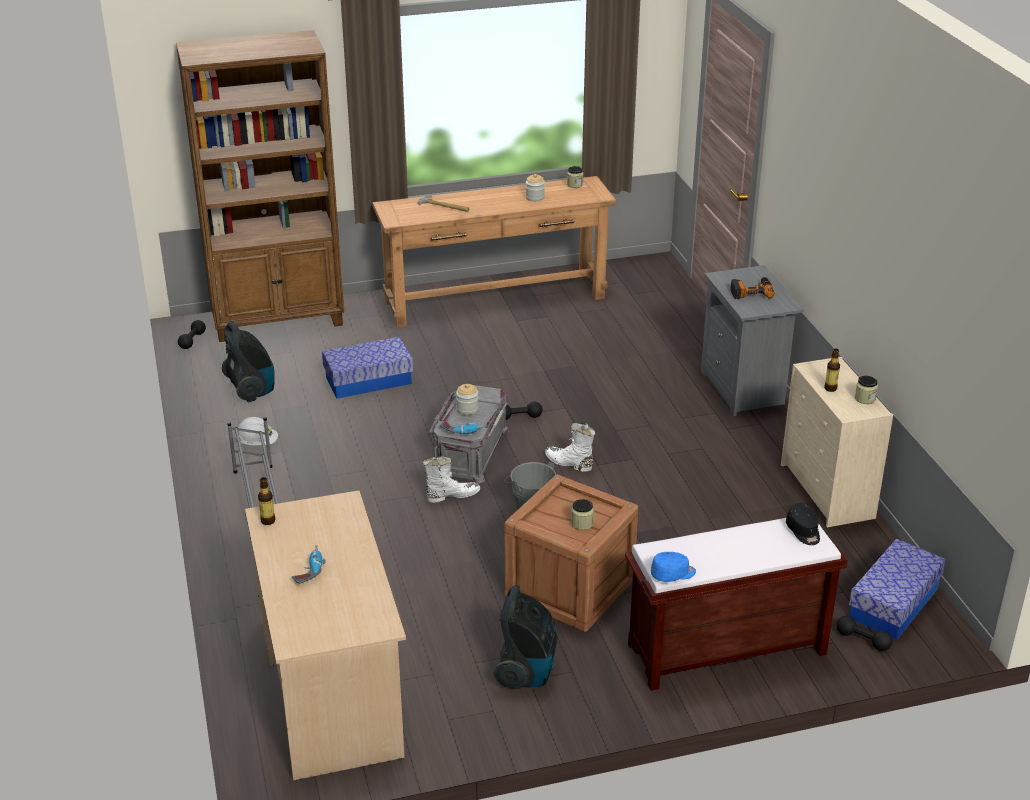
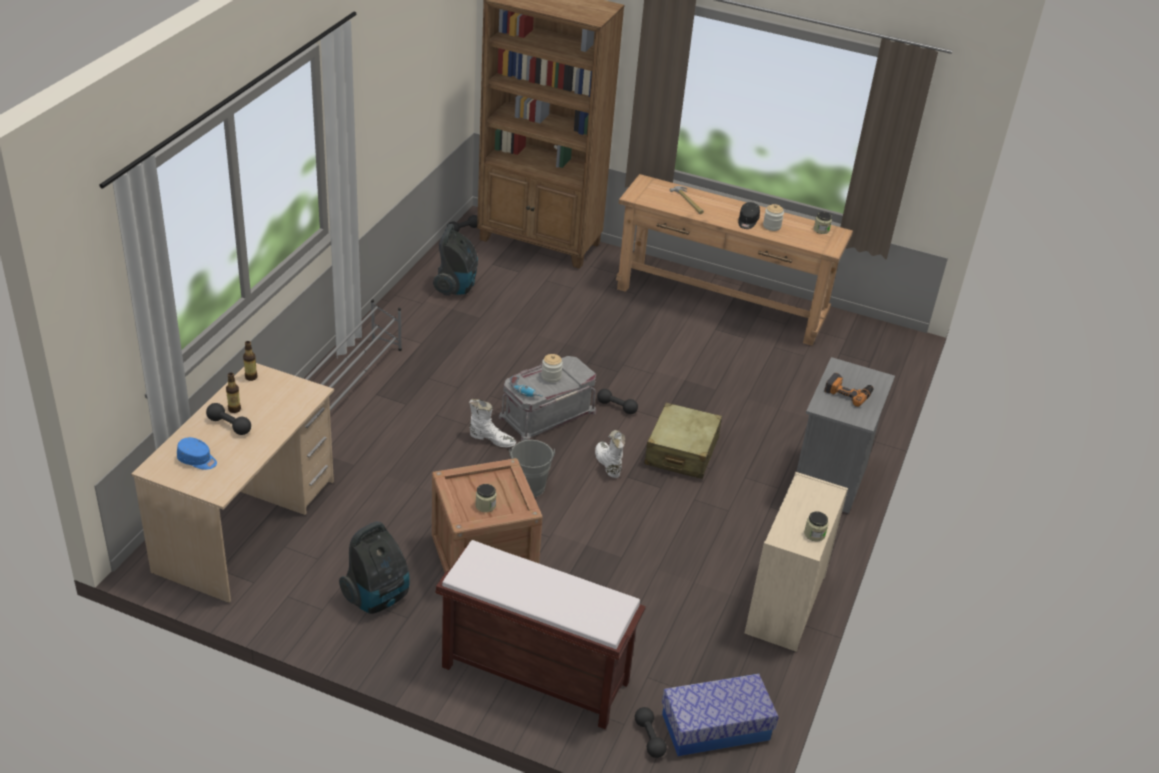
camera: 35 degrees right, 5 degrees up
white hard hat [235,417,278,445] -> none
power drill [292,545,326,584] -> black dumbbell [206,403,251,435]
storage box [322,337,413,399] -> none
blue cap [651,552,696,582] -> blue cap moved to [177,437,217,470]
black cap [786,503,820,545] -> black cap moved to [738,202,760,229]
bottle [824,349,840,392] -> bottle moved to [226,373,241,413]
none -> beige suitcase [644,403,722,479]

